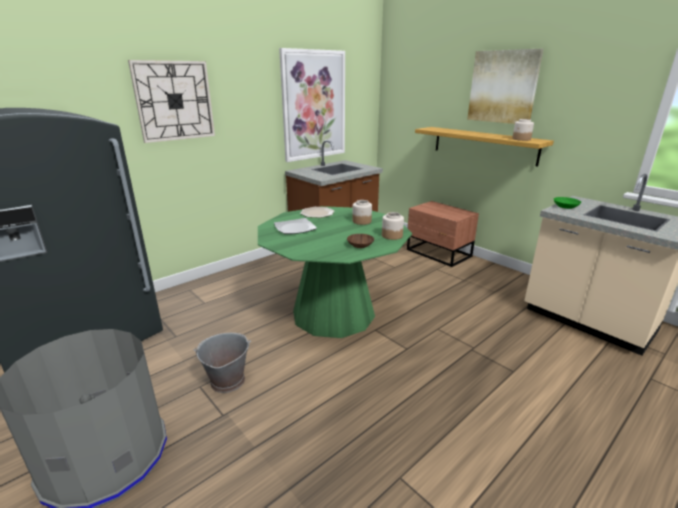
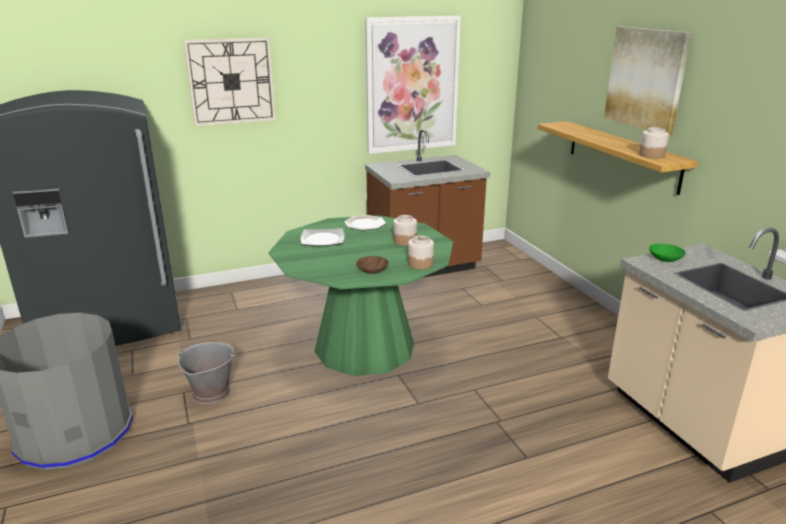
camera: 20 degrees right, 0 degrees up
brown nightstand [407,201,479,267] -> none

